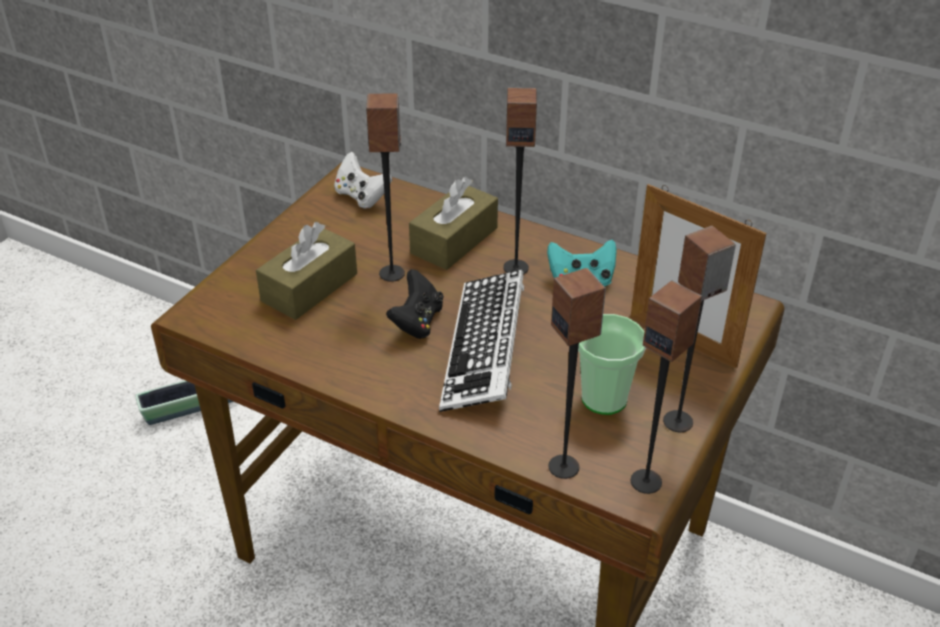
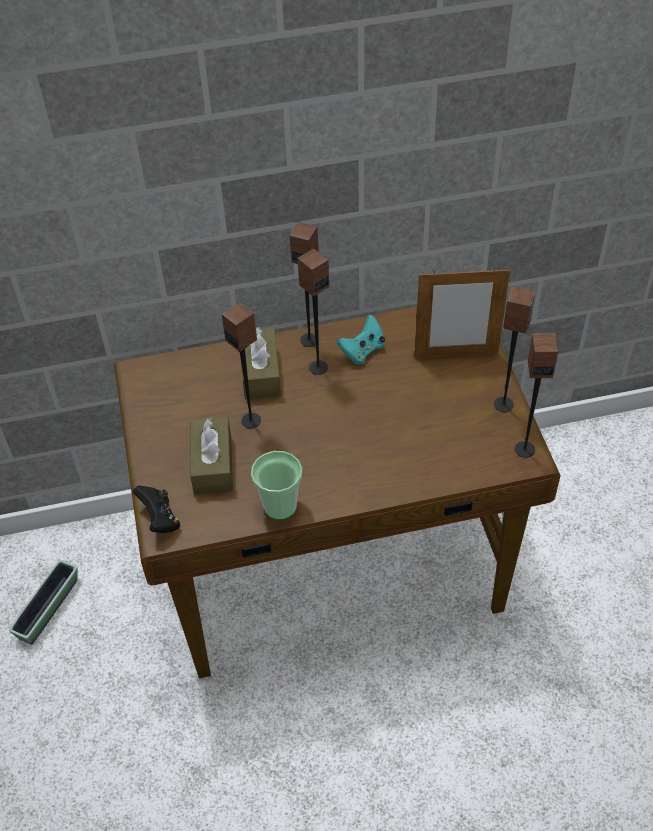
camera: 40 degrees left, 10 degrees up
white game controller [334,152,392,209] -> none
black game controller [386,269,444,339] -> black game controller moved to [133,486,180,533]
keyboard [439,270,524,412] -> none
speaker [549,268,606,479] -> speaker moved to [290,222,319,347]
cup [578,314,646,415] -> cup moved to [251,451,302,520]

